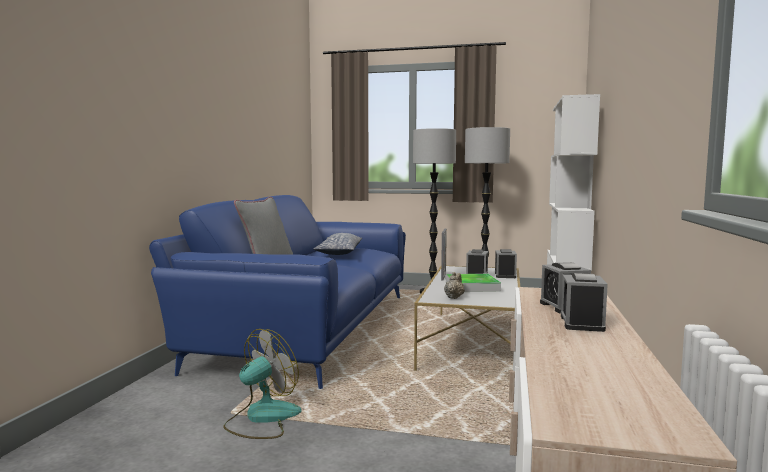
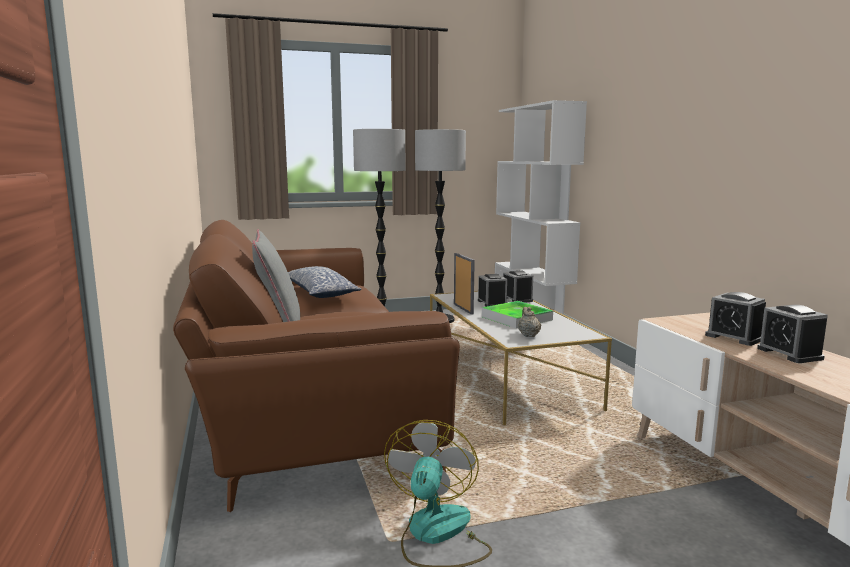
camera: 30 degrees left, 5 degrees up
blue sofa [149,195,406,389] -> brown sofa [173,220,460,512]

